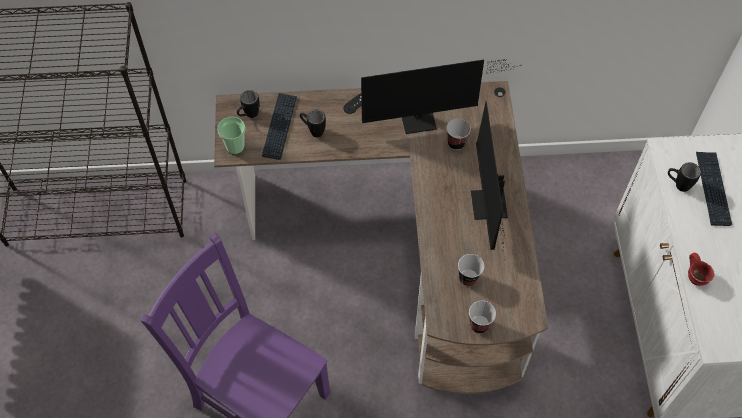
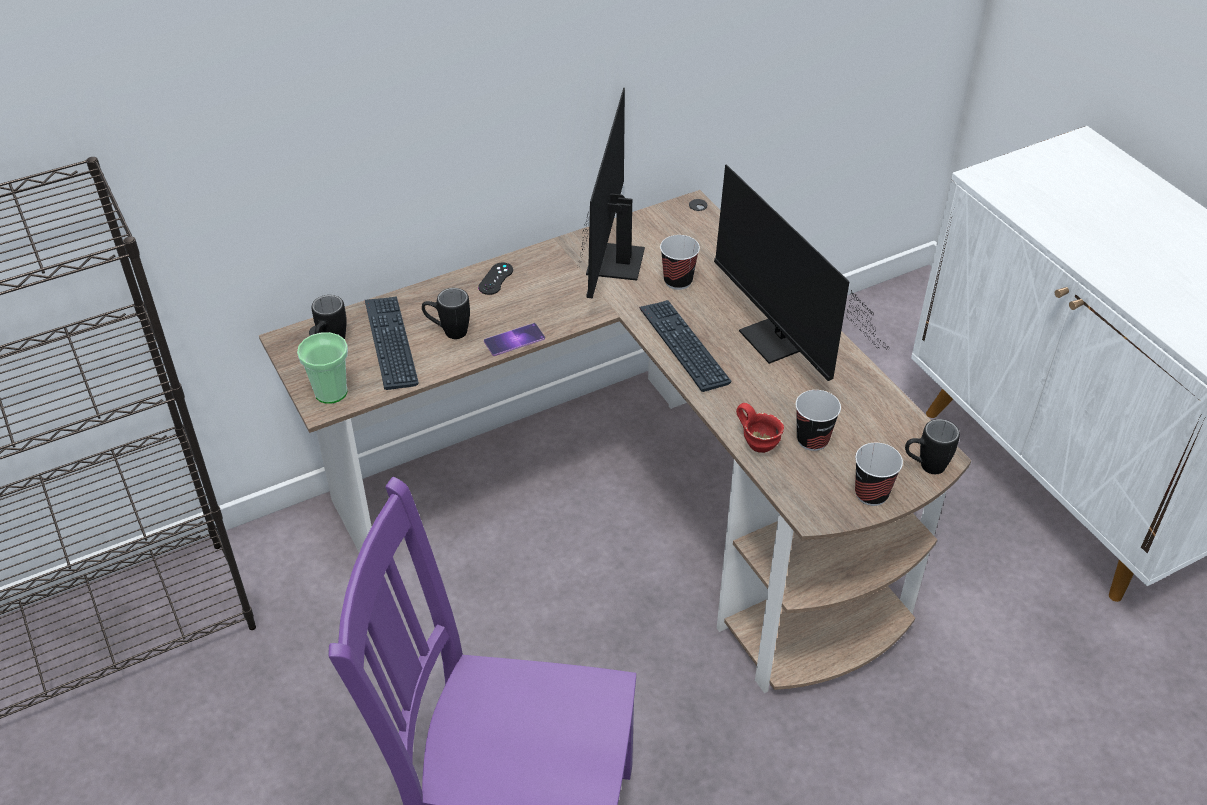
camera: 25 degrees left, 15 degrees down
monitor [361,59,515,134] -> monitor turned 135 degrees clockwise [577,88,645,299]
black mug [668,162,701,192] -> black mug moved to [905,419,960,474]
red mug [688,253,714,286] -> red mug moved to [736,403,784,453]
keyboard [696,152,732,226] -> keyboard moved to [639,300,732,392]
none -> phone [484,323,545,356]

